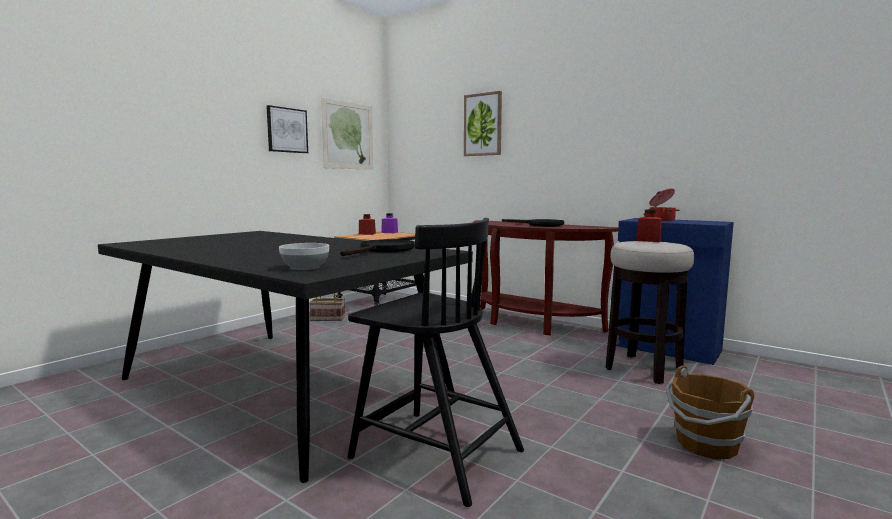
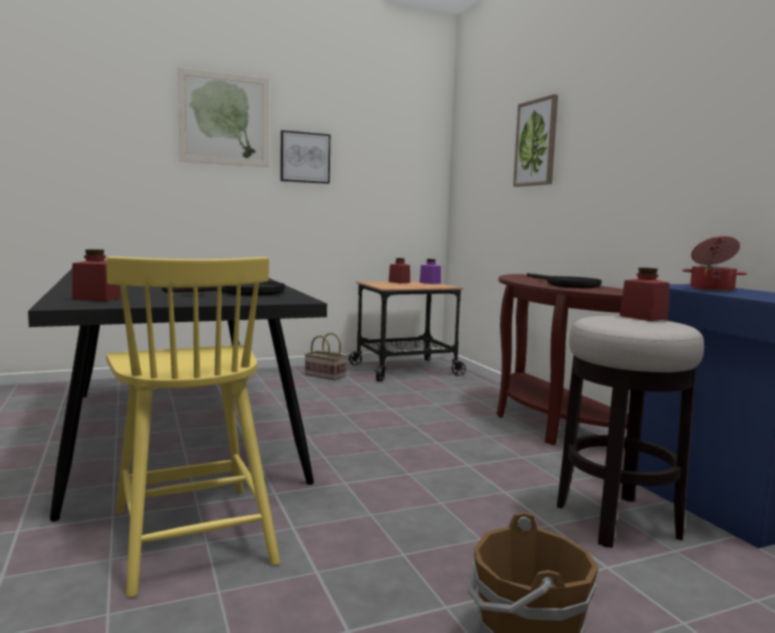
camera: 30 degrees right, 0 degrees up
bowl [279,243,329,270] -> red jar [72,249,121,301]
picture [321,98,373,170] -> picture moved to [178,68,269,167]
black chair [347,218,524,507] -> yellow chair [106,256,280,598]

